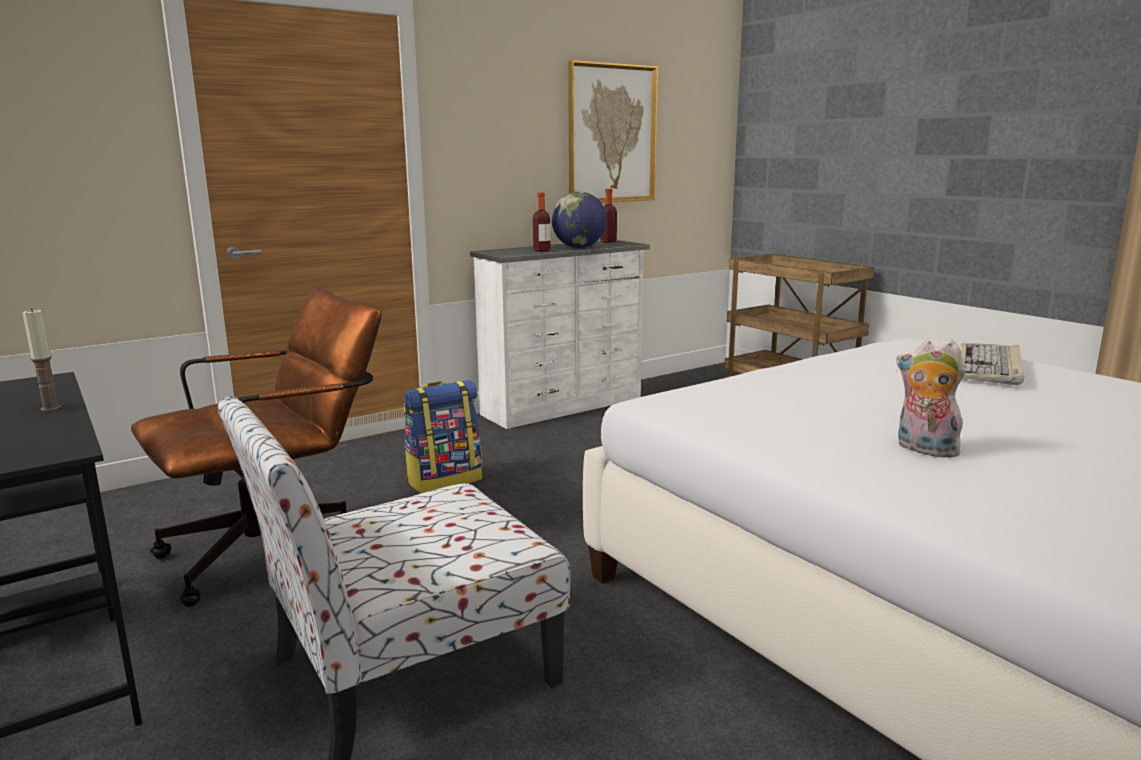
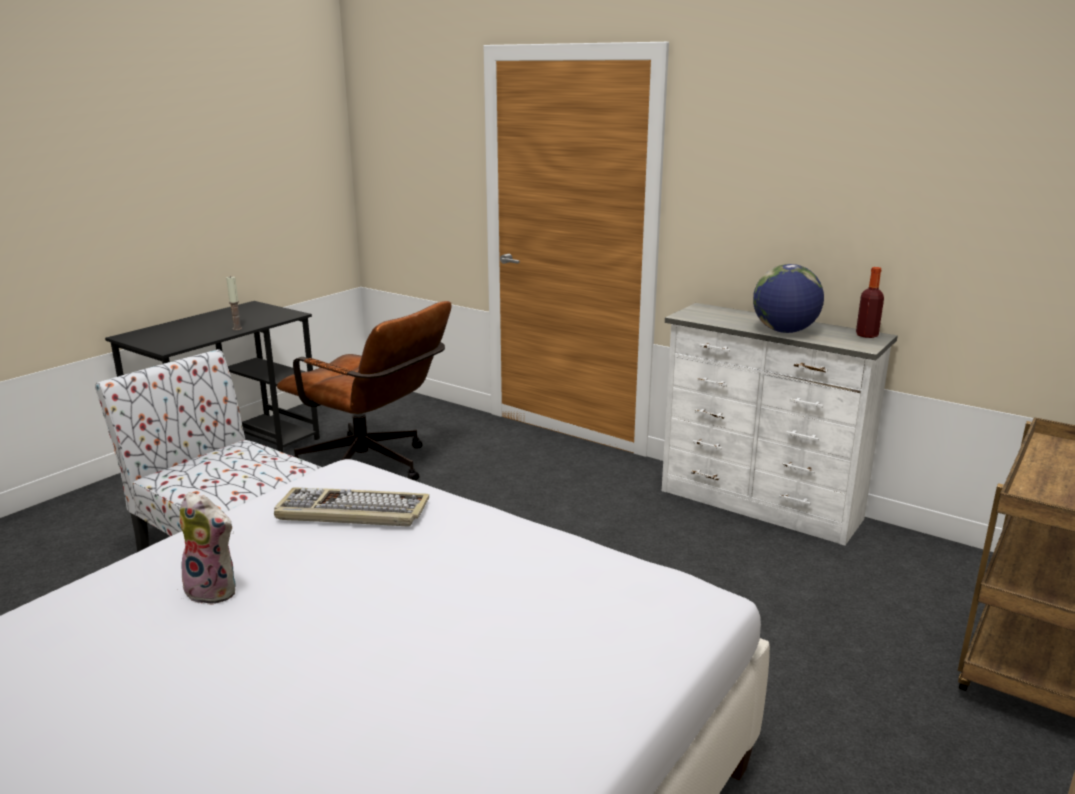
camera: 70 degrees right, 5 degrees up
backpack [403,380,482,493] -> none
bottle [533,193,550,251] -> none
picture [568,60,658,203] -> none
plush toy [896,337,967,458] -> plush toy turned 90 degrees clockwise [180,492,235,605]
keyboard [961,343,1024,385] -> keyboard moved to [274,487,429,527]

